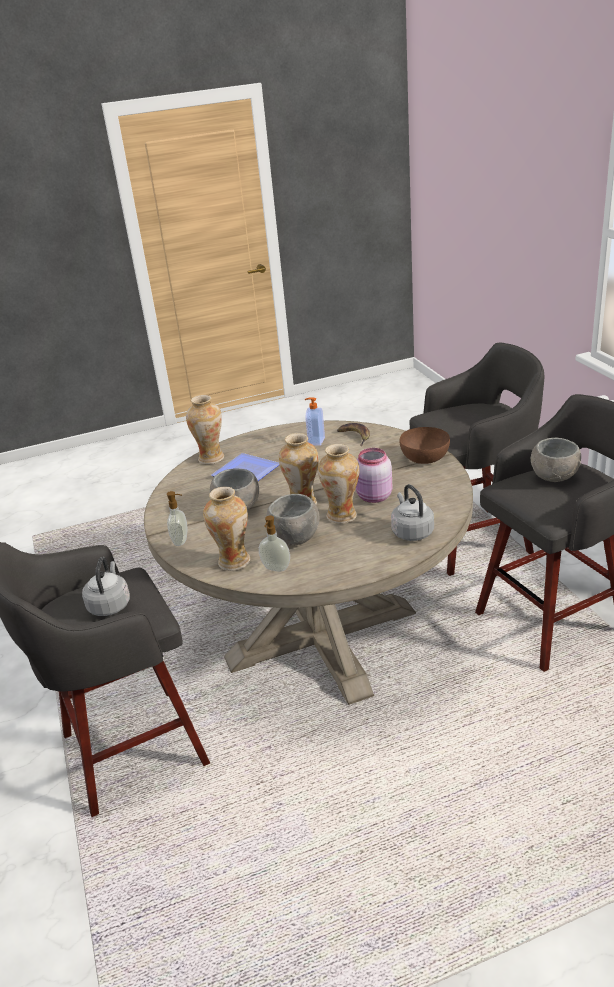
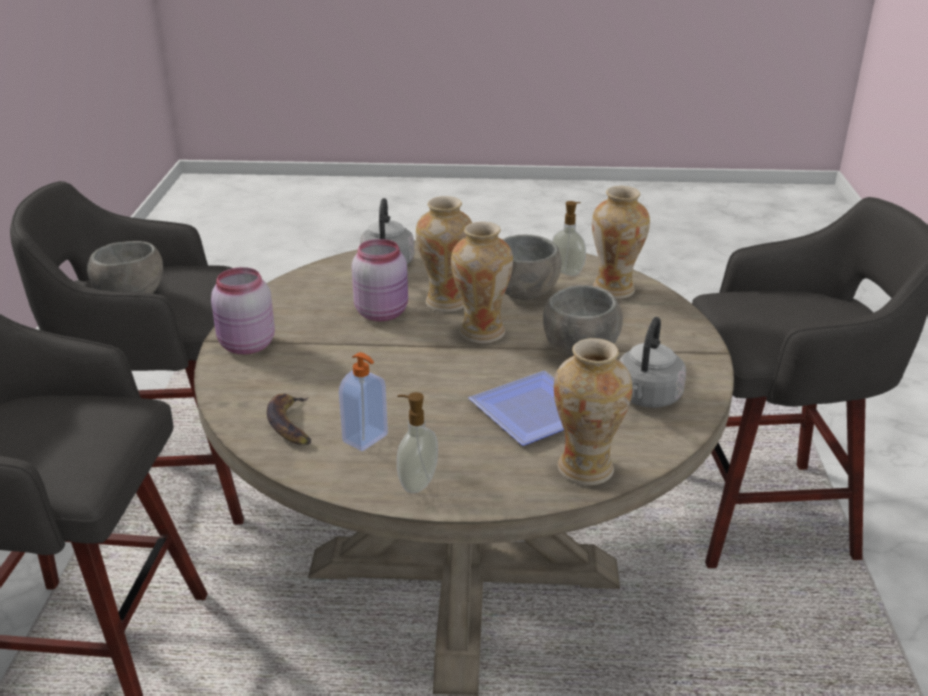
camera: 160 degrees left, 0 degrees up
grey kettle [82,557,130,616] -> grey kettle moved to [619,317,686,408]
soap dispenser [167,491,188,546] -> soap dispenser moved to [397,392,438,493]
brown bowl [400,427,450,464] -> pink jar [211,267,275,354]

